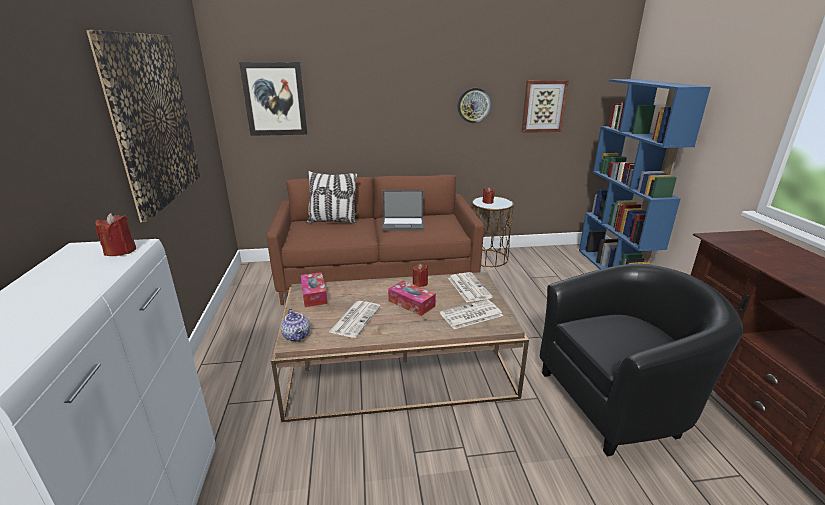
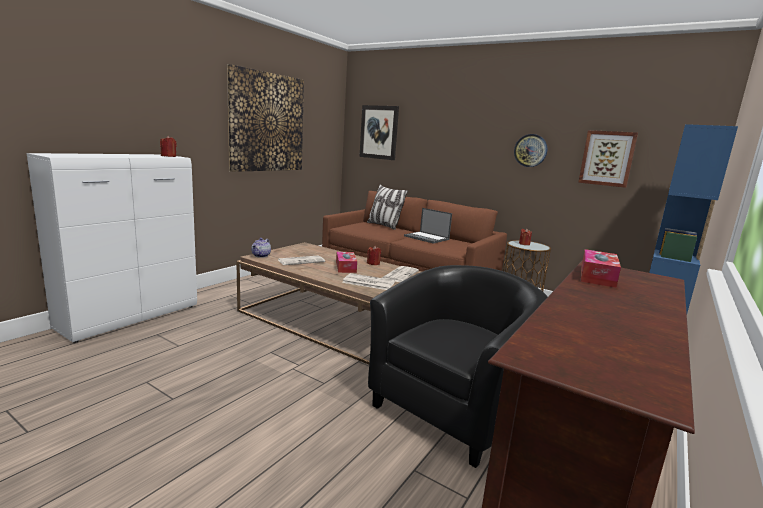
camera: 40 degrees right, 10 degrees down
tissue box [301,272,327,307] -> tissue box moved to [581,249,621,288]
black armchair [540,263,743,457] -> black armchair turned 75 degrees counterclockwise [368,265,548,468]

